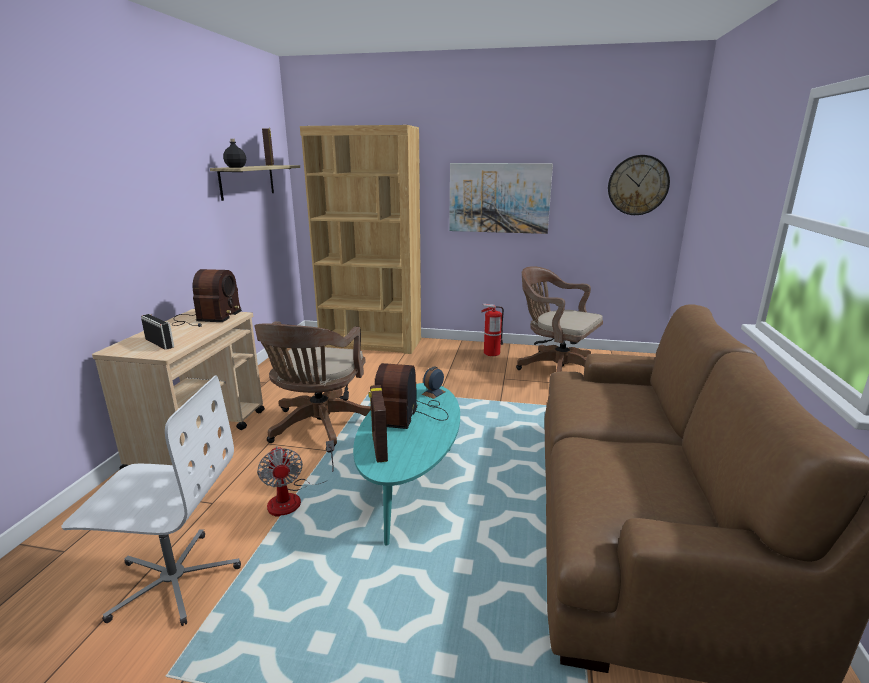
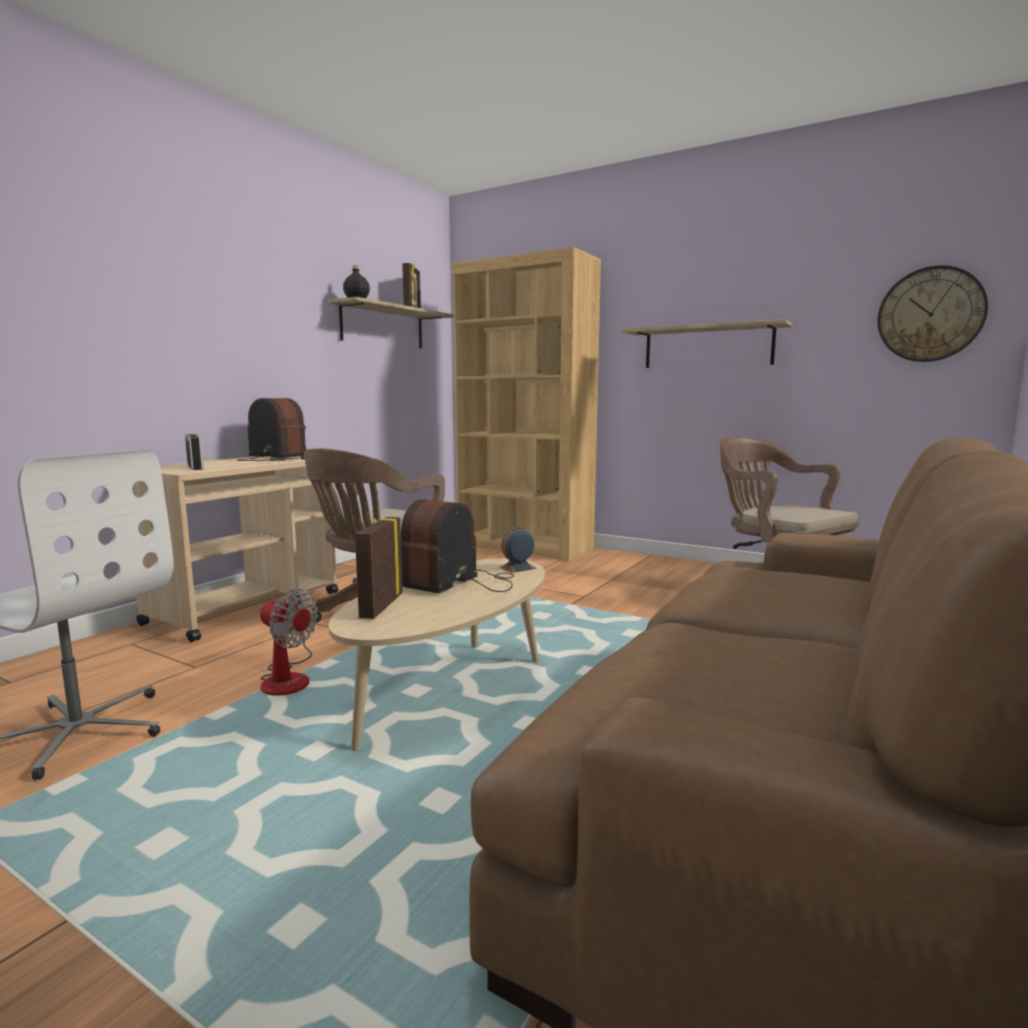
camera: 20 degrees right, 10 degrees down
radio [172,269,242,327] -> radio turned 90 degrees counterclockwise [237,398,307,461]
fan [257,440,334,517] -> fan turned 60 degrees counterclockwise [260,589,318,696]
turquoise coffee table [353,383,460,546] -> beige coffee table [329,558,545,751]
picture [449,163,553,234] -> shelf [621,319,793,368]
fire extinguisher [481,304,504,356] -> none

